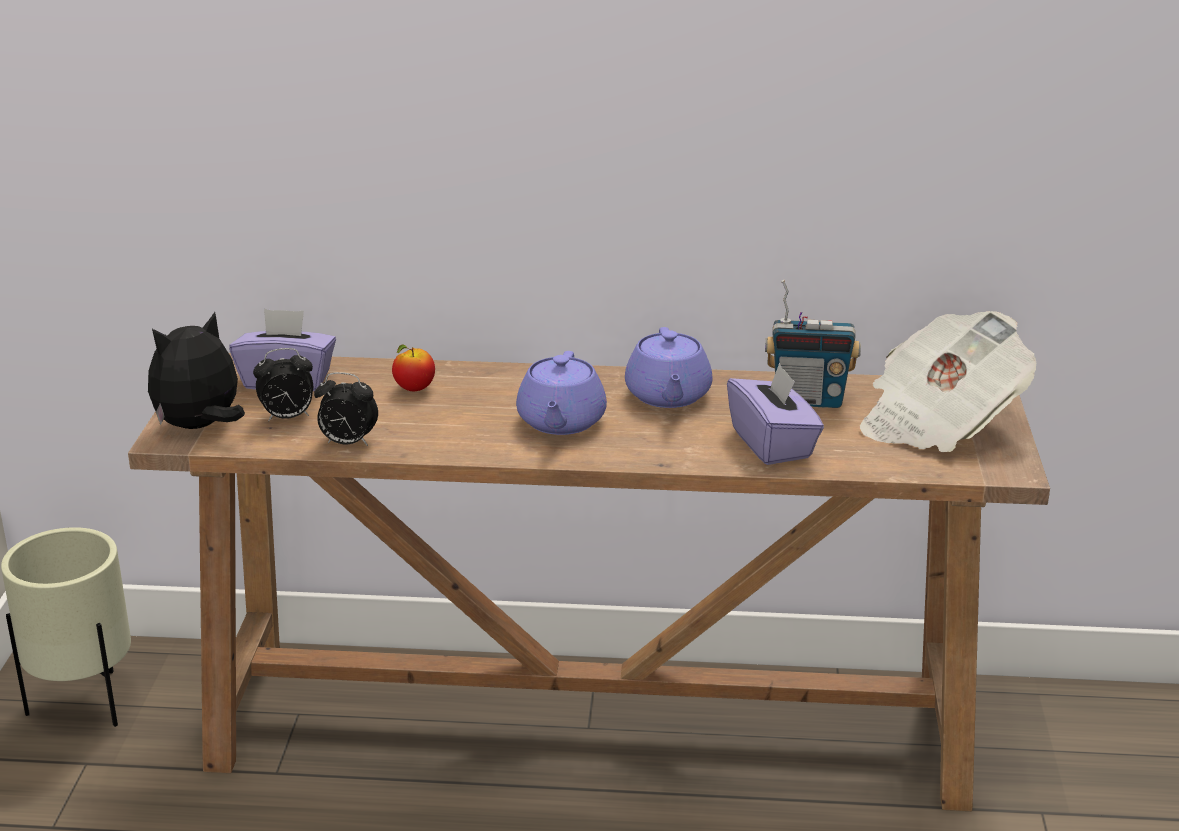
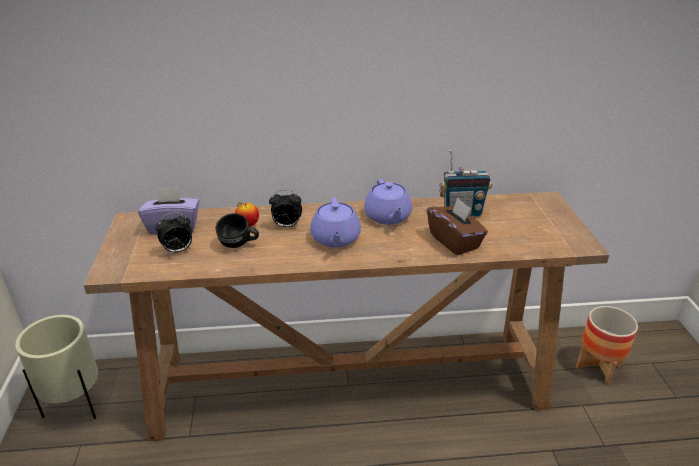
camera: 10 degrees left, 5 degrees up
plush toy [148,312,245,429] -> none
alarm clock [314,372,378,446] -> alarm clock moved to [269,190,302,227]
purple tissue box [727,363,824,465] -> brown tissue box [427,197,488,255]
newspaper [860,311,1036,452] -> none
none -> black mug [216,213,259,248]
none -> planter [576,306,638,384]

